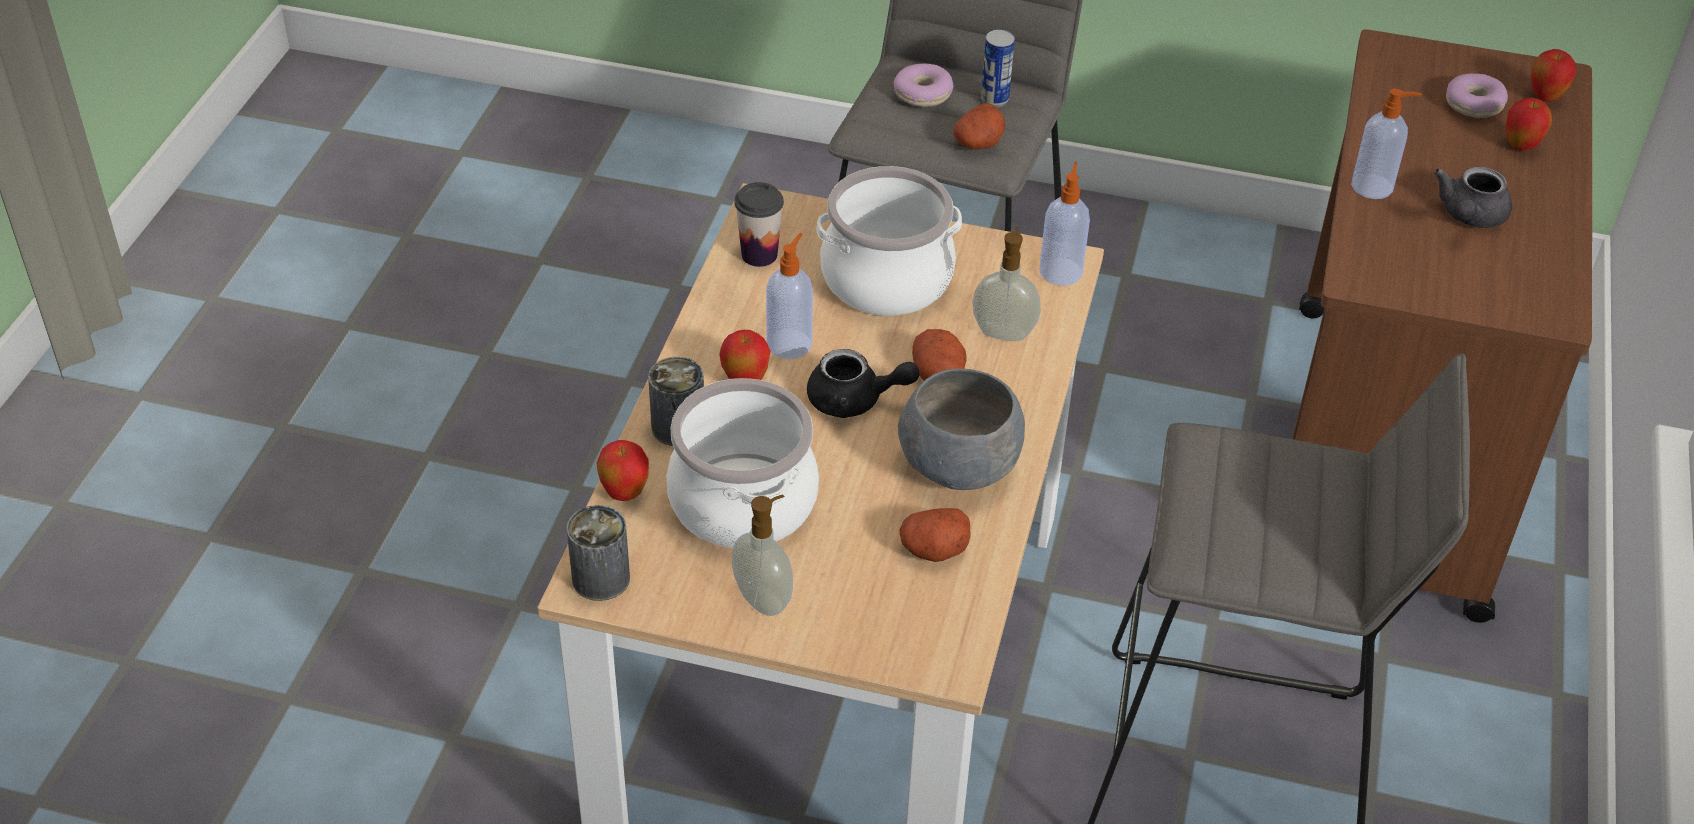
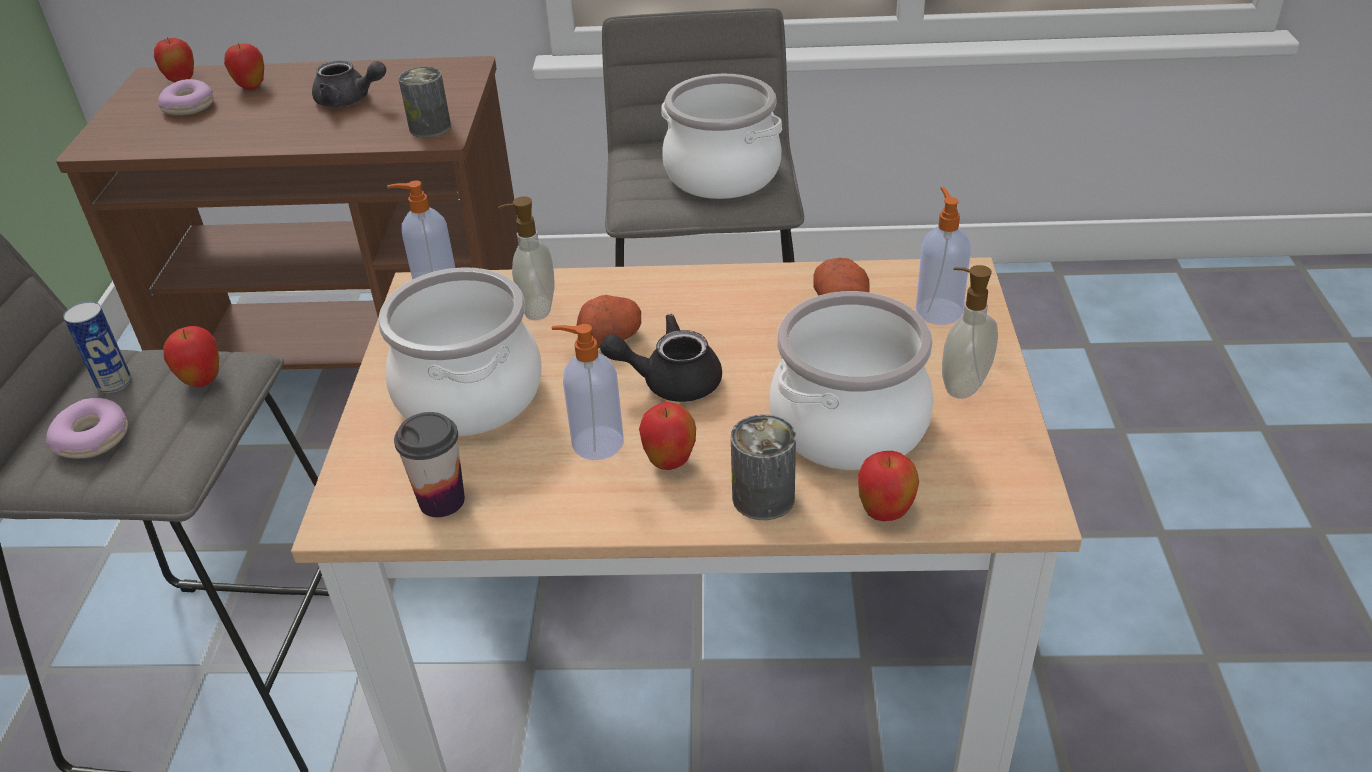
camera: 100 degrees left, 5 degrees down
can [567,505,630,601] -> can moved to [399,67,451,137]
black teapot [807,349,919,418] -> black teapot turned 90 degrees counterclockwise [600,314,722,402]
grey bowl [898,369,1025,490] -> none
potato [953,103,1005,150] -> apple [163,326,219,387]
soap dispenser [1351,88,1422,199] -> soap dispenser moved to [916,187,971,325]
none -> cooking pot [661,74,782,199]

